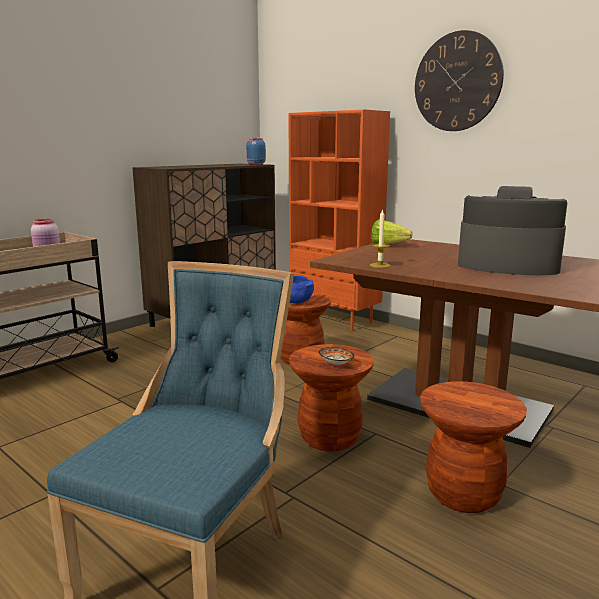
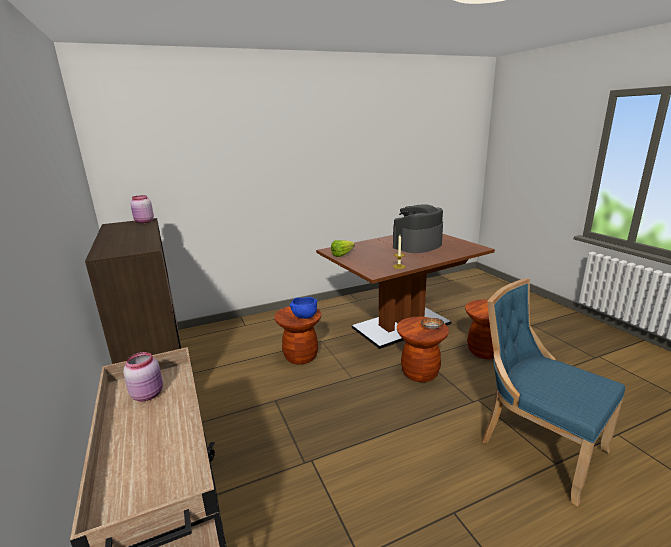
camera: 65 degrees left, 5 degrees up
blue jar [246,138,266,165] -> pink jar [130,195,154,223]
orange bookcase [288,109,390,331] -> none
wall clock [415,30,504,131] -> none

